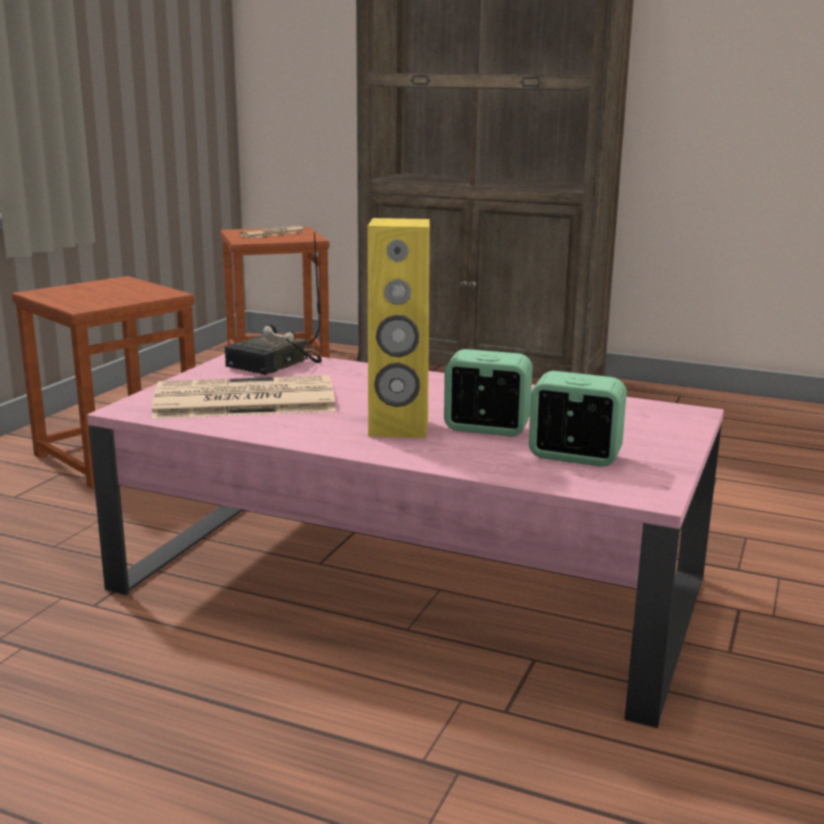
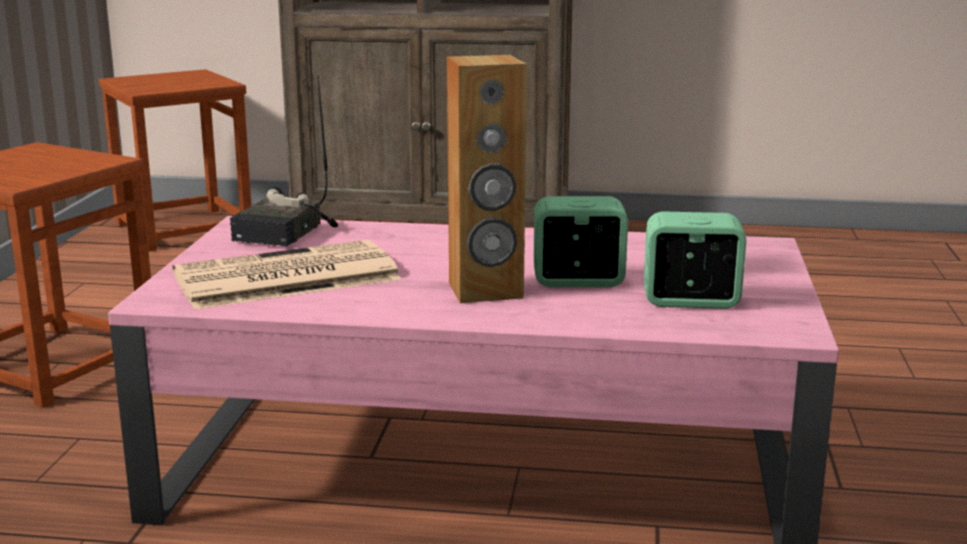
camera: 15 degrees left, 0 degrees up
newspaper [239,226,306,238] -> none
yellow speaker [367,218,430,438] -> brown speaker [447,55,527,303]

